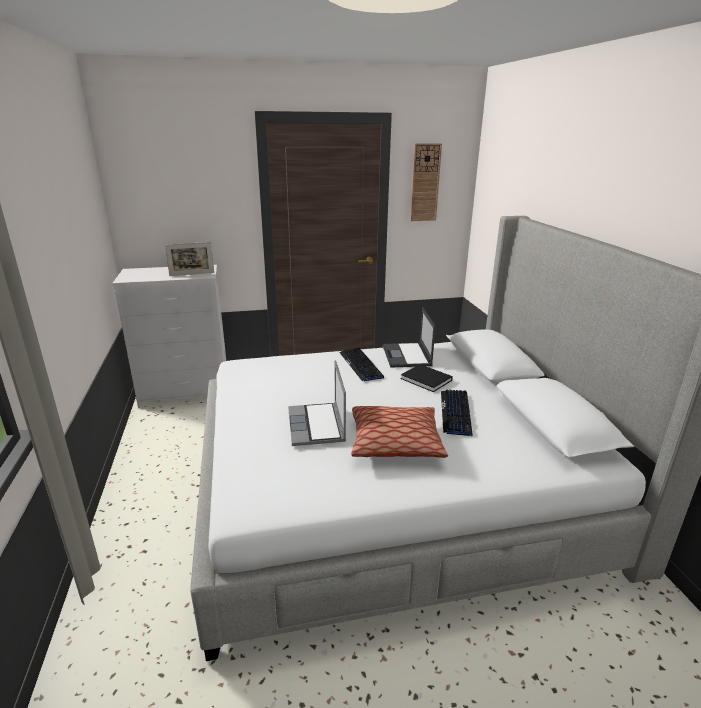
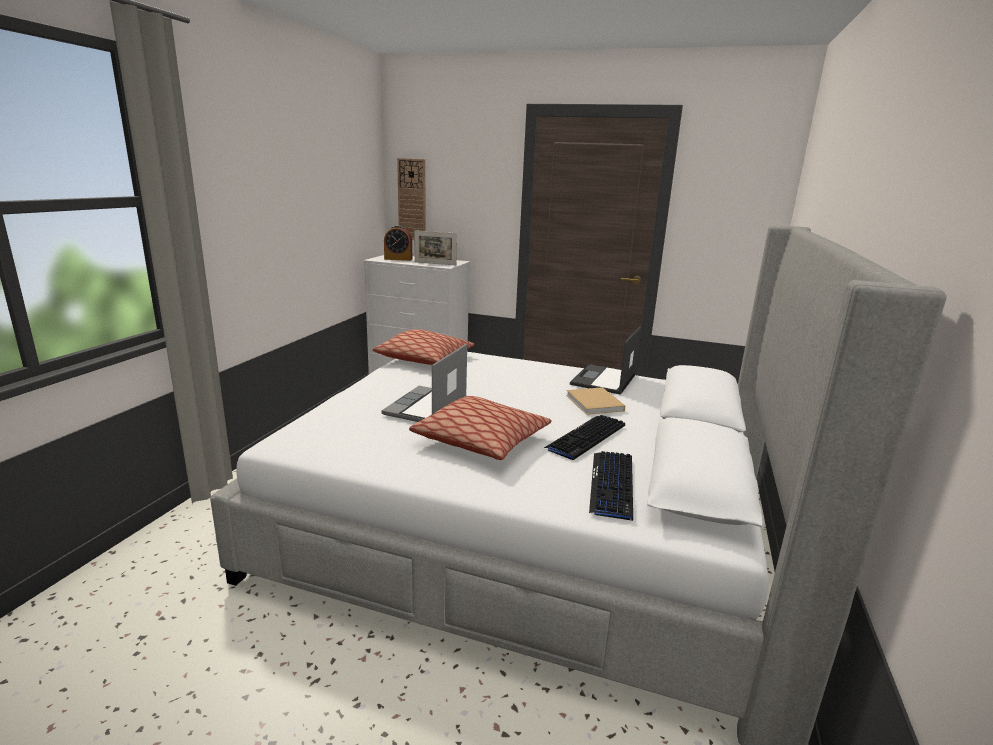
camera: 30 degrees right, 5 degrees down
keyboard [339,348,384,381] -> keyboard moved to [589,451,633,521]
black book [400,364,453,392] -> beige book [566,387,625,415]
wall clock [410,143,442,221] -> wall clock moved to [397,158,426,240]
none -> pillow [373,329,474,365]
none -> alarm clock [384,225,412,261]

